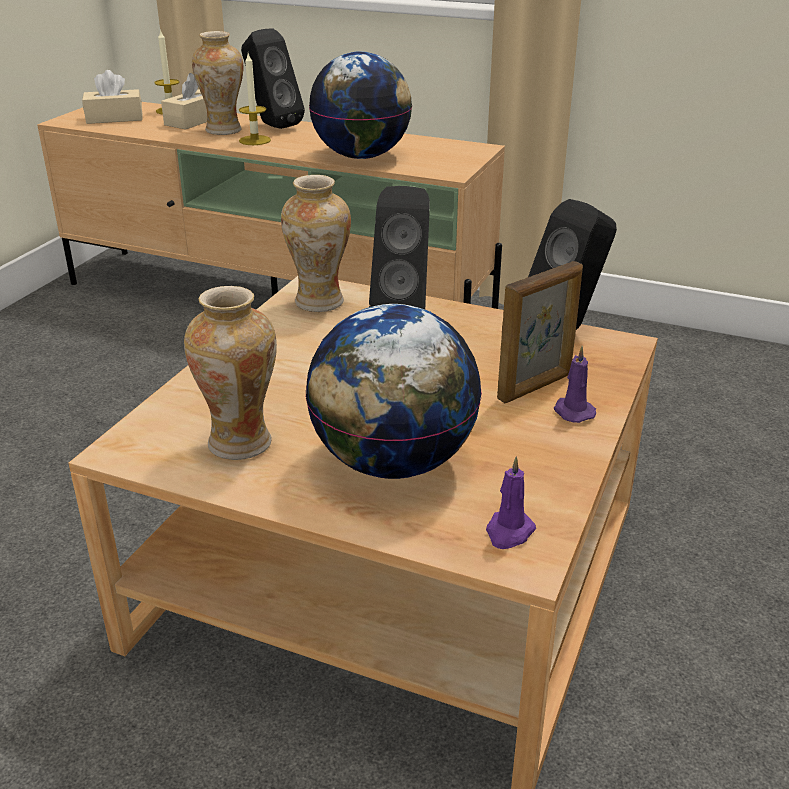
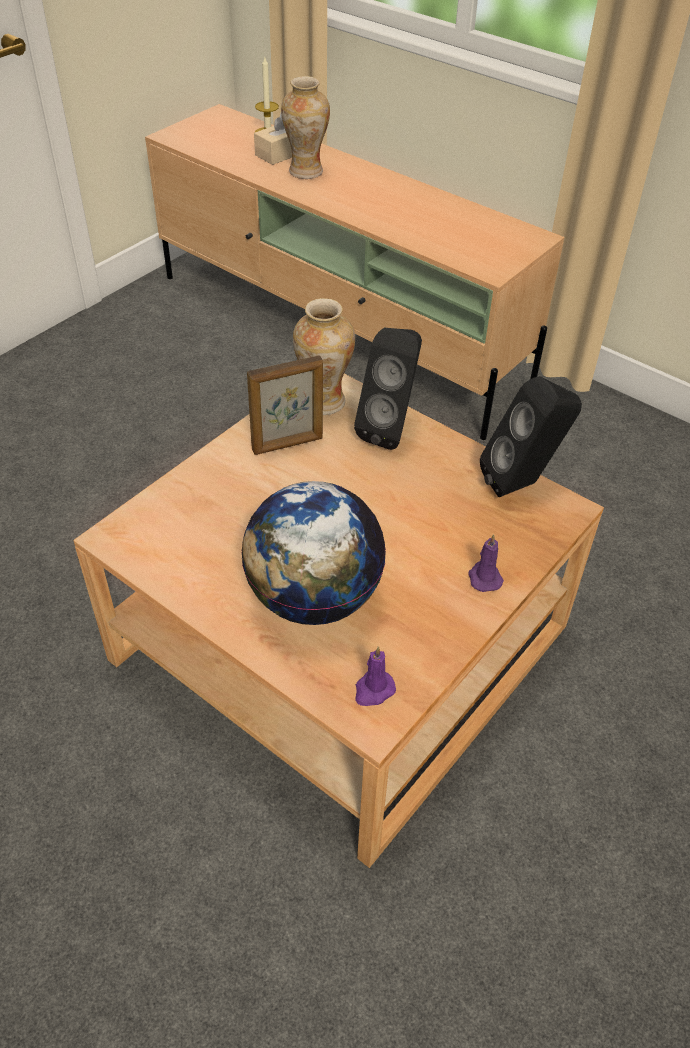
camera: 15 degrees right, 15 degrees up
beige tissue box [82,70,142,124] -> none
vase [184,286,277,460] -> none
candle [239,54,271,145] -> none
black speaker [241,28,305,129] -> none
globe [309,51,412,159] -> none
picture frame [497,261,583,403] -> picture frame moved to [247,356,323,455]

